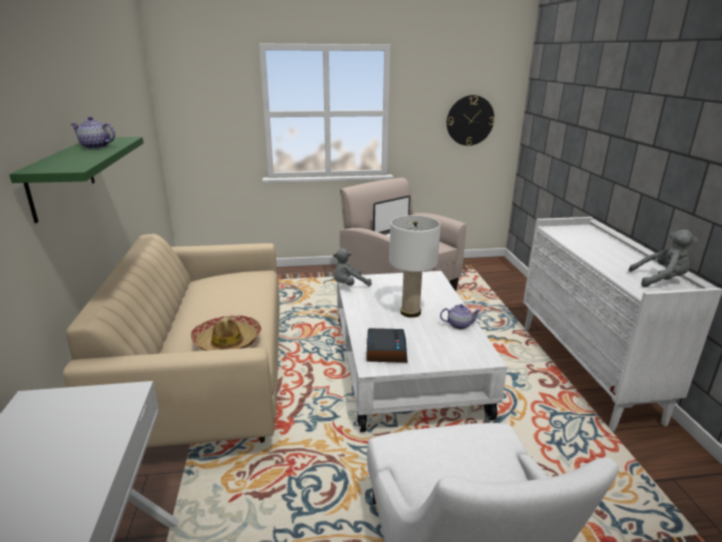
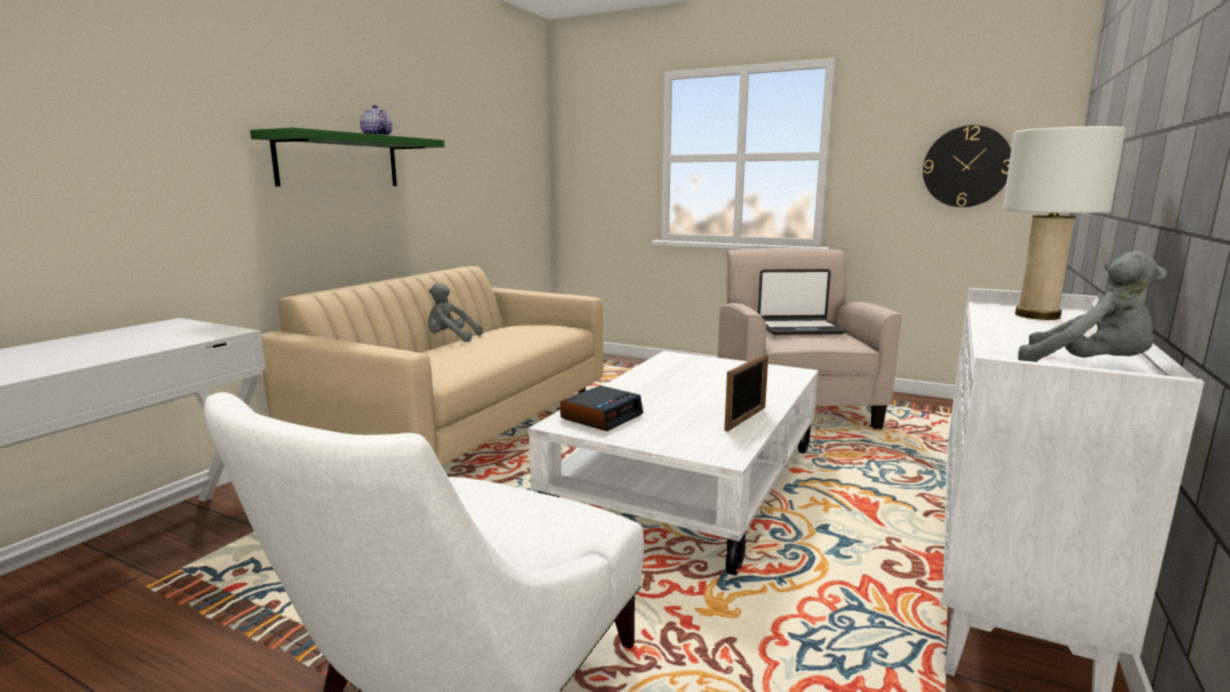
camera: 35 degrees right, 10 degrees down
hat [191,316,262,351] -> none
grey plush toy [333,248,372,286] -> grey plush toy moved to [428,283,482,342]
white table lamp [389,215,441,318] -> white table lamp moved to [1003,126,1126,320]
teapot [440,304,481,329] -> picture frame [724,354,768,432]

